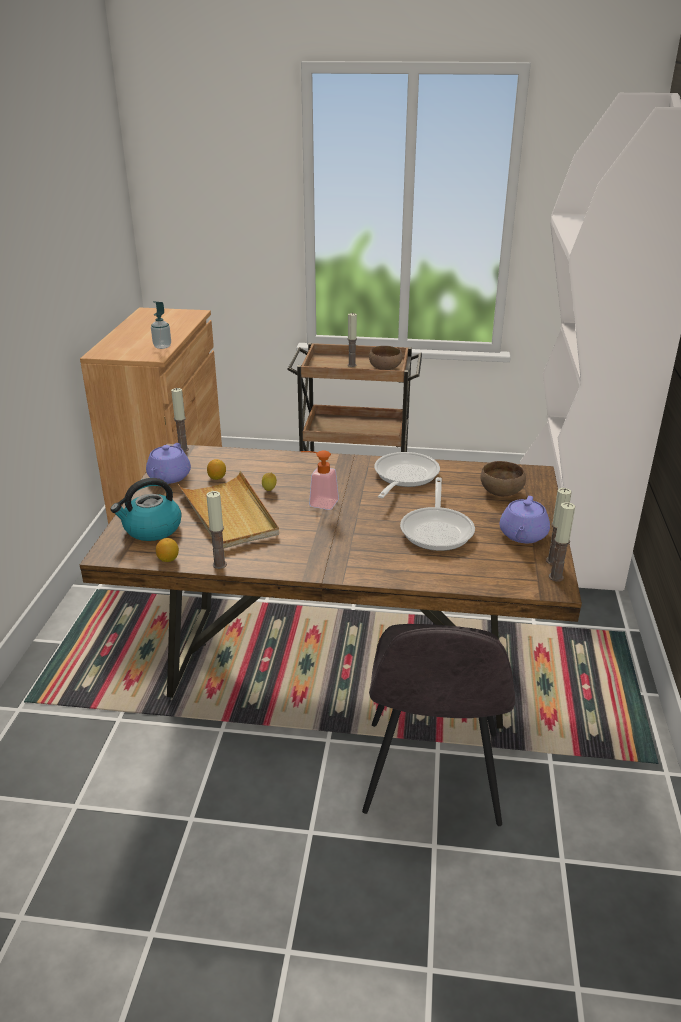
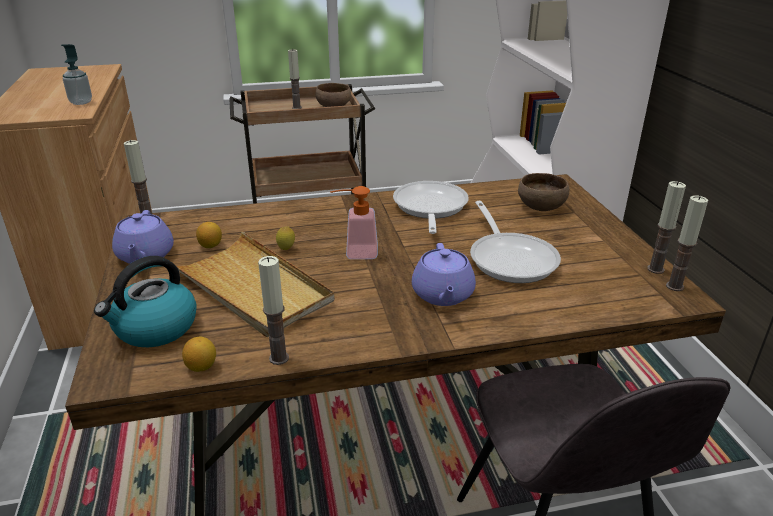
camera: 20 degrees left, 0 degrees up
purple teapot [499,496,550,543] -> purple teapot moved to [412,243,476,306]

